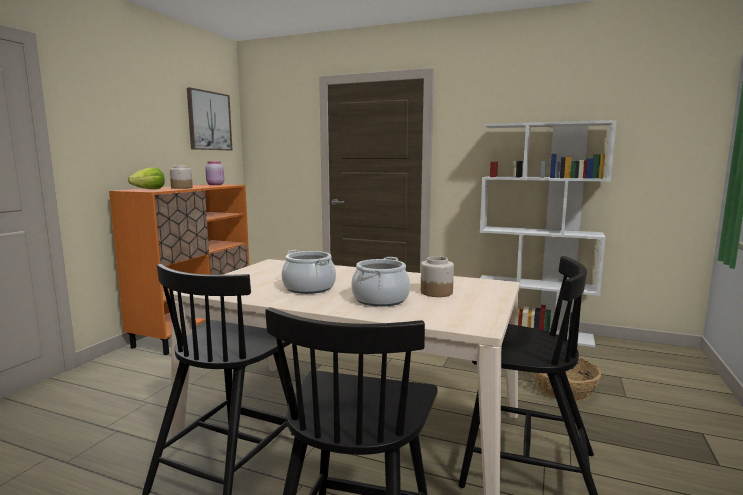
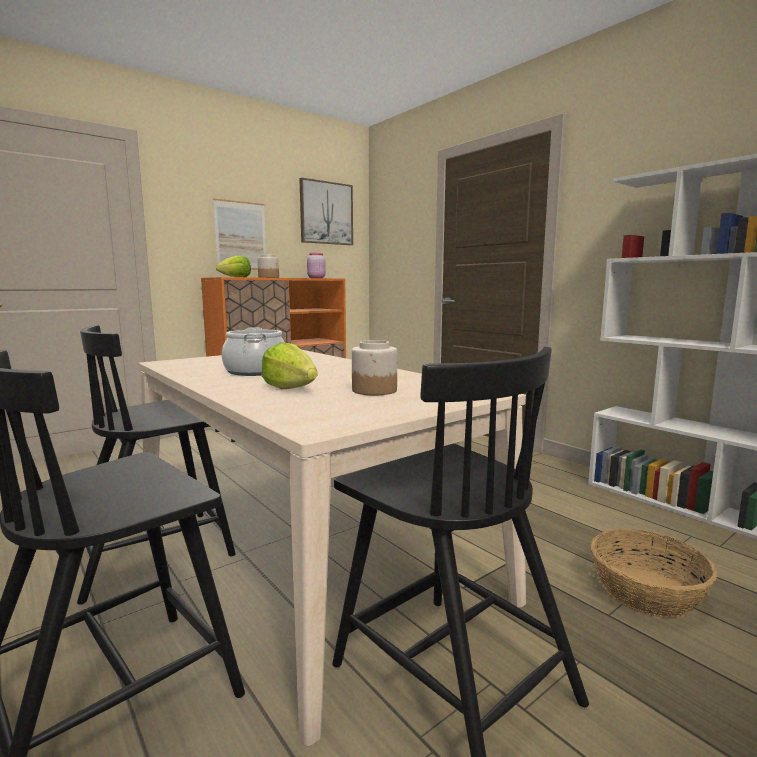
camera: 30 degrees right, 0 degrees up
cooking pot [351,257,410,307] -> lettuce [261,342,317,389]
none -> picture [213,198,266,270]

